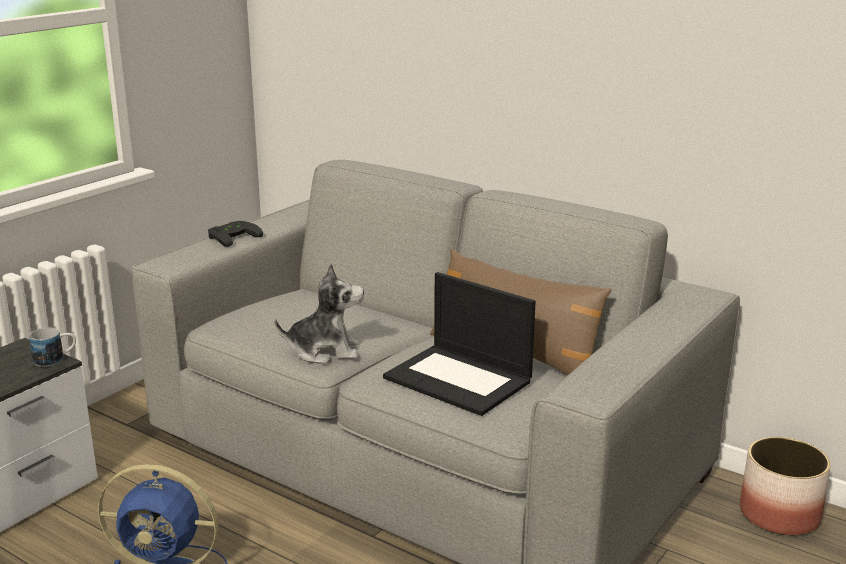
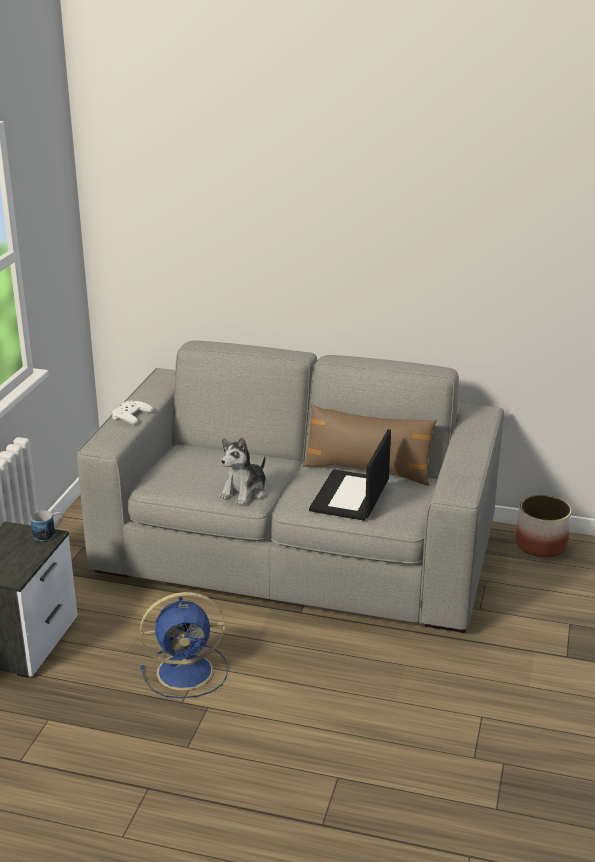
camera: 20 degrees left, 5 degrees up
black game controller [208,221,263,247] -> white game controller [112,401,153,425]
plush toy [274,263,364,364] -> plush toy turned 150 degrees clockwise [219,437,266,506]
laptop [383,272,536,416] -> laptop turned 90 degrees clockwise [309,429,391,521]

